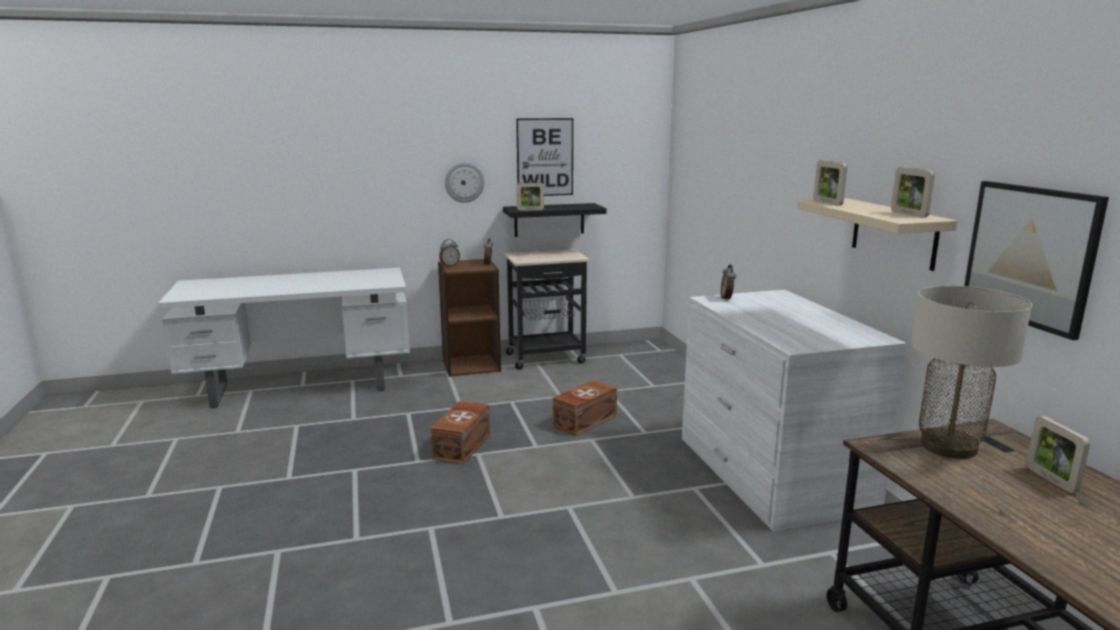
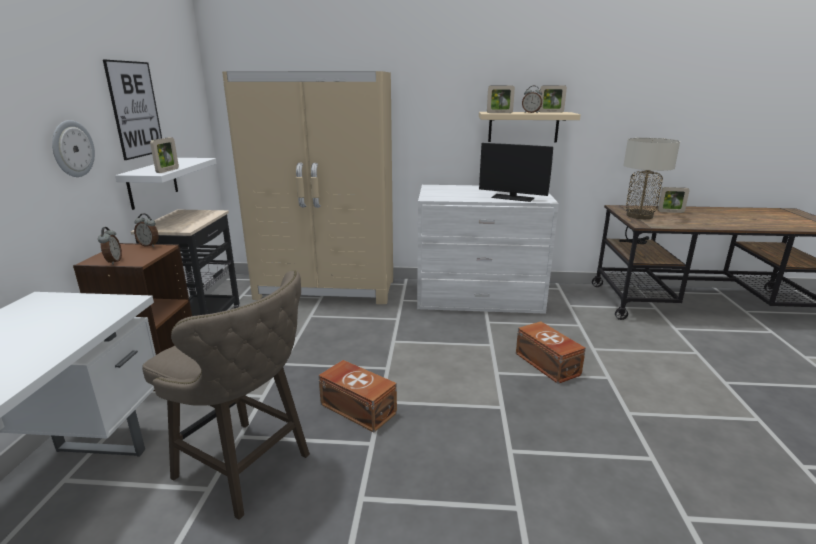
camera: 70 degrees left, 5 degrees up
black shelf [503,203,607,237] -> white shelf [115,158,217,210]
brown storage box [553,380,617,436] -> brown storage box moved to [516,322,586,384]
alarm clock [721,265,736,301] -> alarm clock moved to [522,86,542,113]
picture [964,181,1109,340] -> none
none -> beige stool [142,271,310,520]
none -> beige cabinet [222,71,393,304]
none -> monitor [479,143,553,202]

